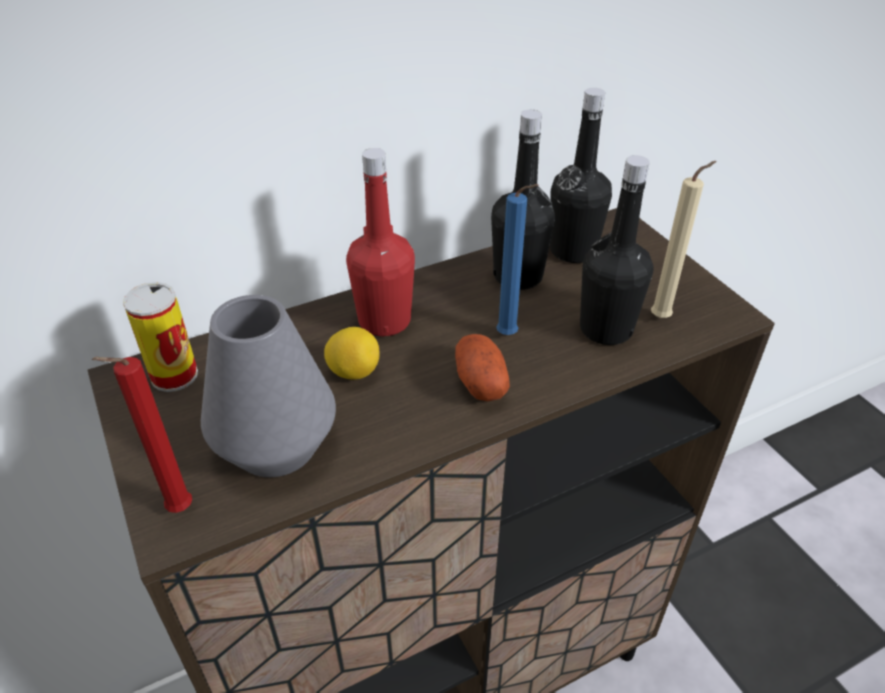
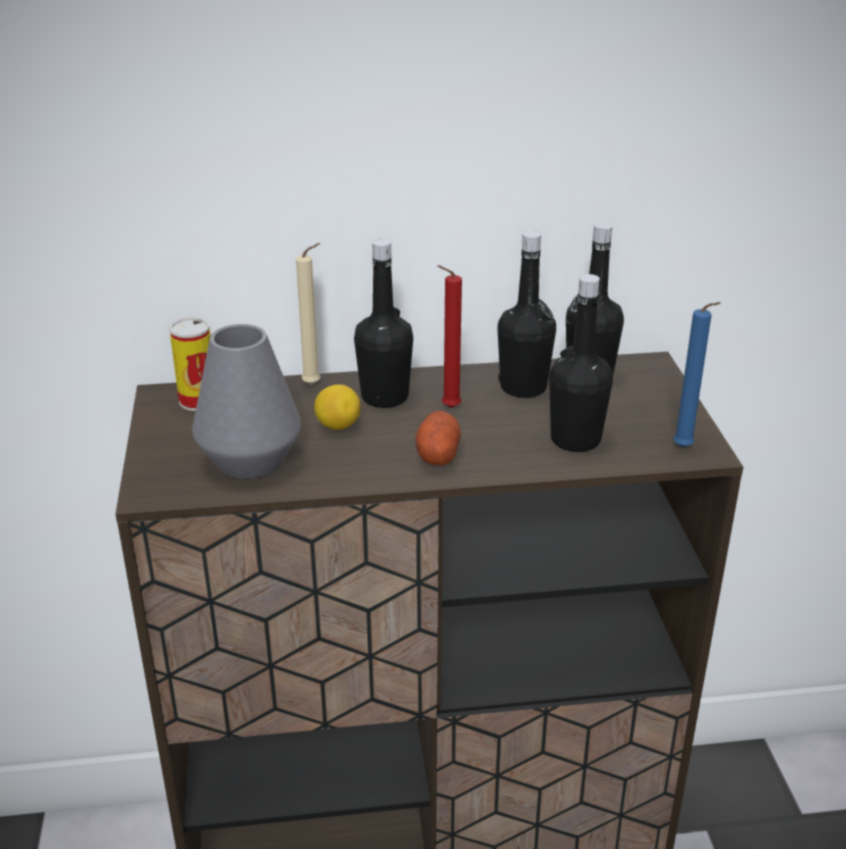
camera: 20 degrees right, 10 degrees down
red candle [92,357,192,513] -> red candle moved to [438,265,462,408]
red bottle [346,148,415,336] -> black bottle [354,239,413,408]
blue candle [496,184,539,335] -> blue candle moved to [673,302,721,447]
beige candle [651,161,717,318] -> beige candle moved to [296,243,321,385]

